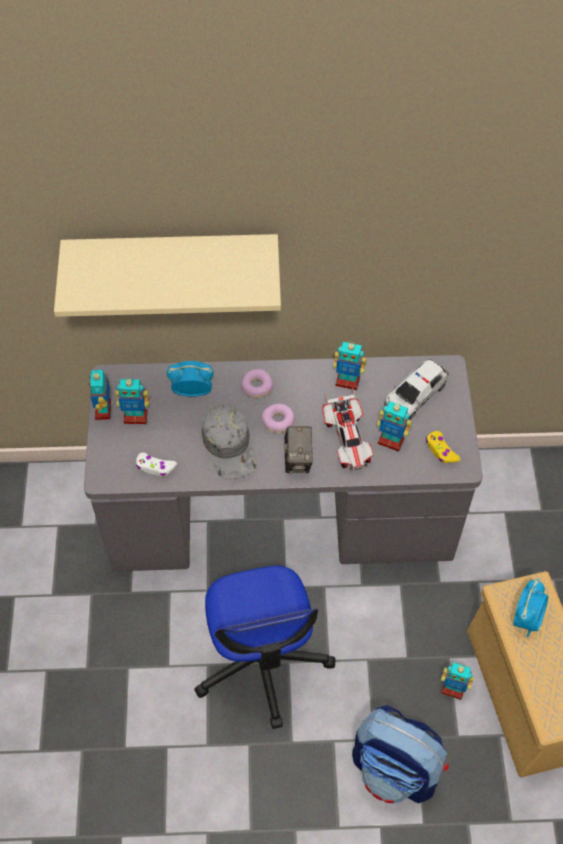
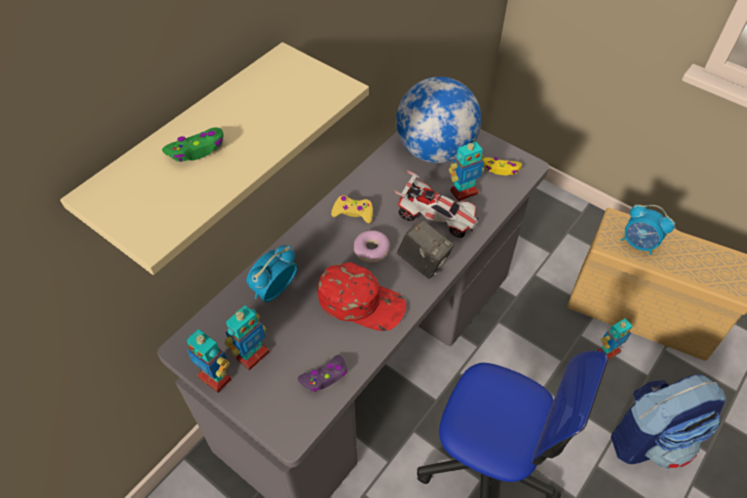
camera: 50 degrees left, 5 degrees down
white game controller [136,452,177,476] -> purple game controller [298,355,347,392]
grey cap [201,405,257,479] -> red cap [317,262,406,331]
donut [241,369,273,398] -> none
toy robot [333,341,367,390] -> none
toy car [384,359,449,420] -> globe [396,77,481,163]
alarm clock [514,579,548,637] -> alarm clock turned 150 degrees clockwise [621,204,676,255]
none -> green game controller [162,128,224,162]
none -> yellow game controller [331,195,373,223]

